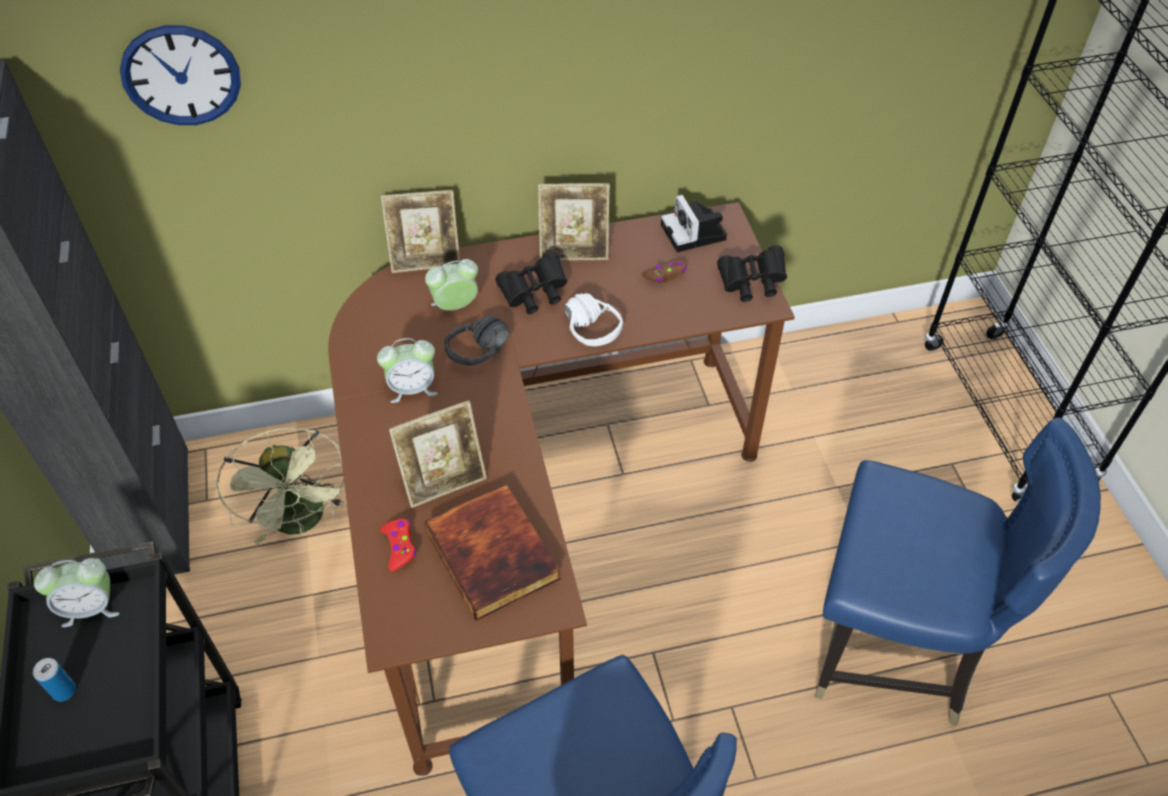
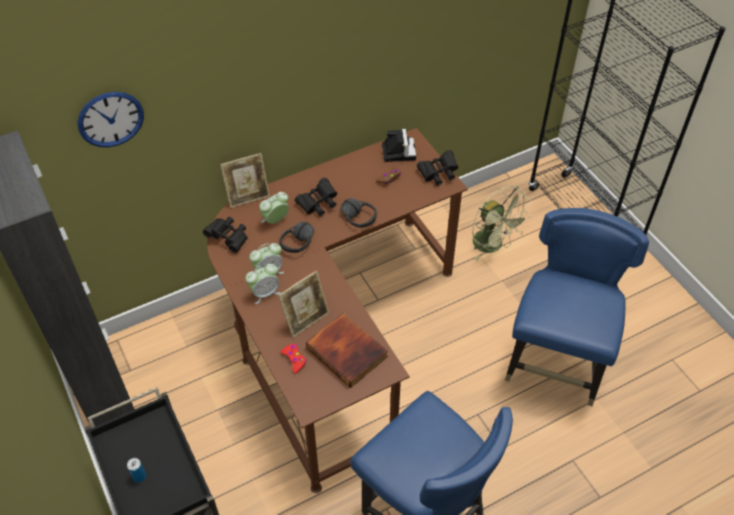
camera: 15 degrees left, 0 degrees up
alarm clock [34,558,120,627] -> alarm clock moved to [245,264,281,304]
green fan [216,428,345,545] -> green fan moved to [472,186,532,261]
picture frame [538,183,610,261] -> none
white headphones [564,293,623,346] -> black headphones [340,198,377,228]
camera [661,195,727,252] -> camera turned 150 degrees counterclockwise [382,129,416,162]
blue chair [815,417,1101,727] -> blue chair turned 75 degrees counterclockwise [505,208,649,406]
none -> black binoculars [203,217,248,253]

